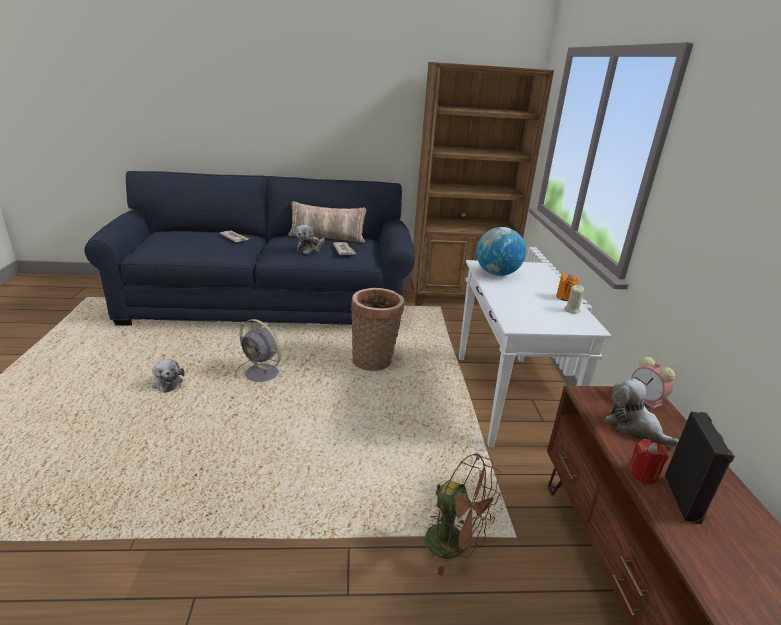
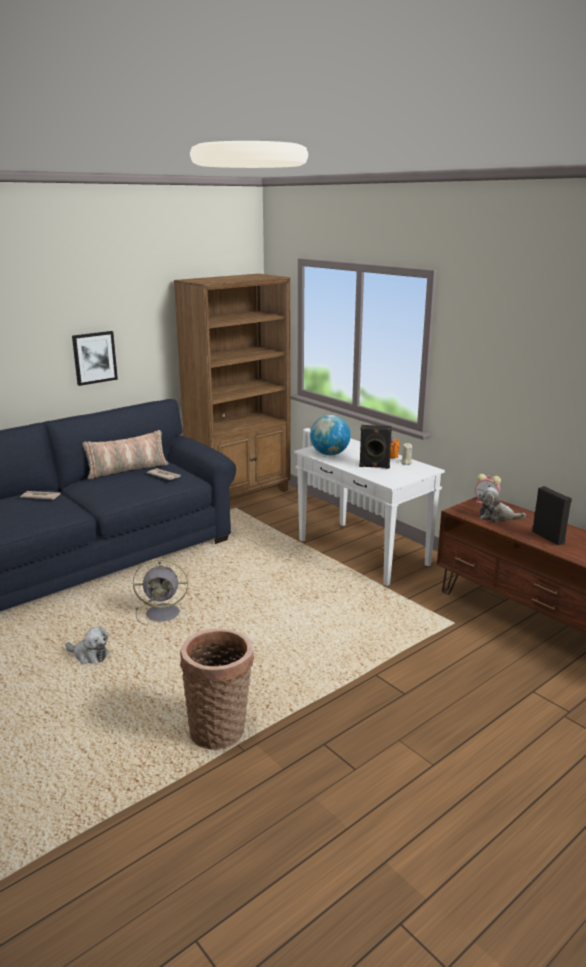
camera: 35 degrees left, 5 degrees down
plush toy [295,225,325,254] -> none
basket [351,288,404,371] -> basket moved to [180,628,254,750]
brown fan [425,453,501,576] -> none
red candle [628,439,668,484] -> none
none -> picture [72,331,118,386]
none -> black speaker [359,425,392,469]

